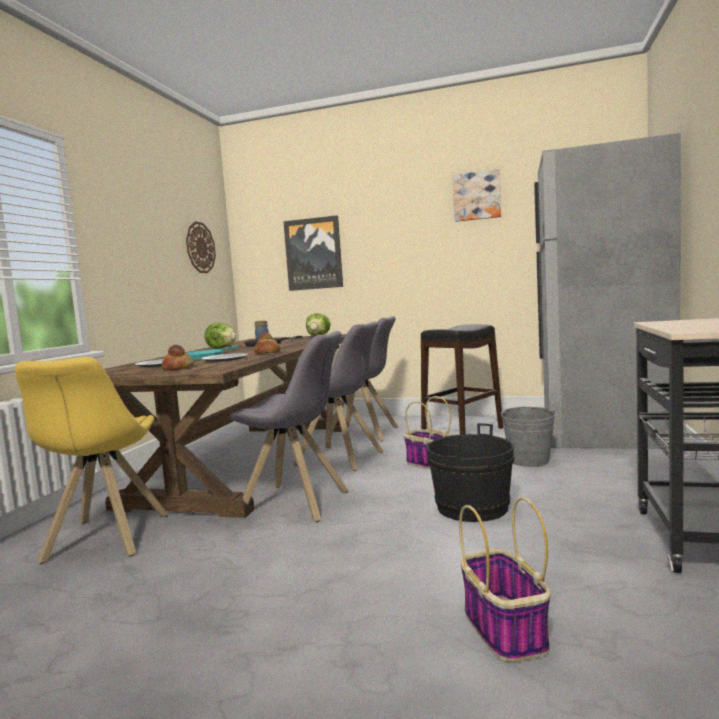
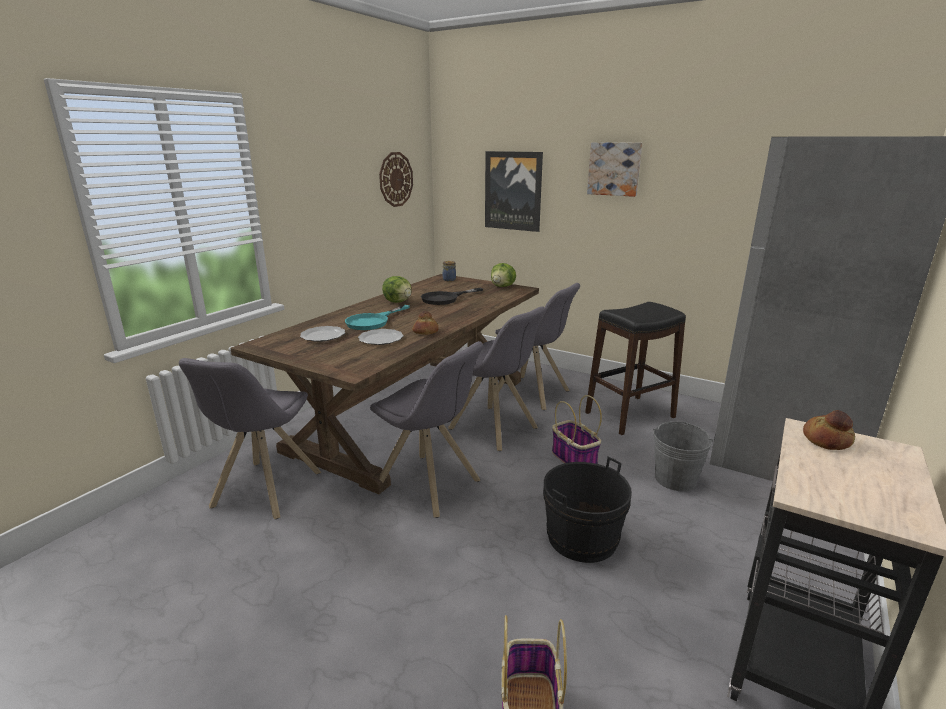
camera: 15 degrees right, 15 degrees up
yellow chair [15,357,169,564] -> grey chair [179,358,321,519]
bread [162,345,194,371] -> bread moved to [803,410,855,450]
picture [452,169,501,222] -> picture moved to [587,142,642,197]

